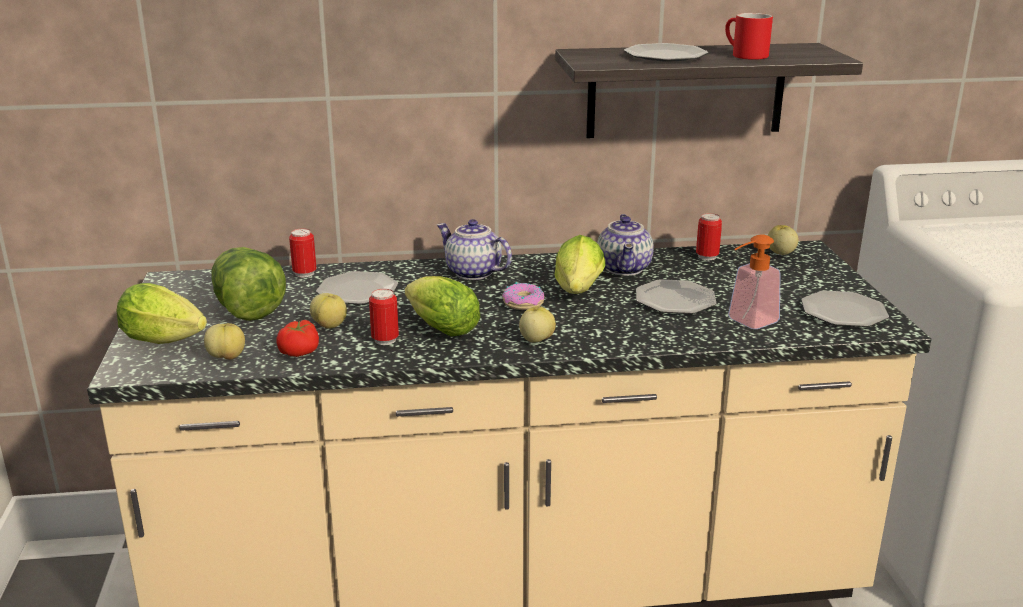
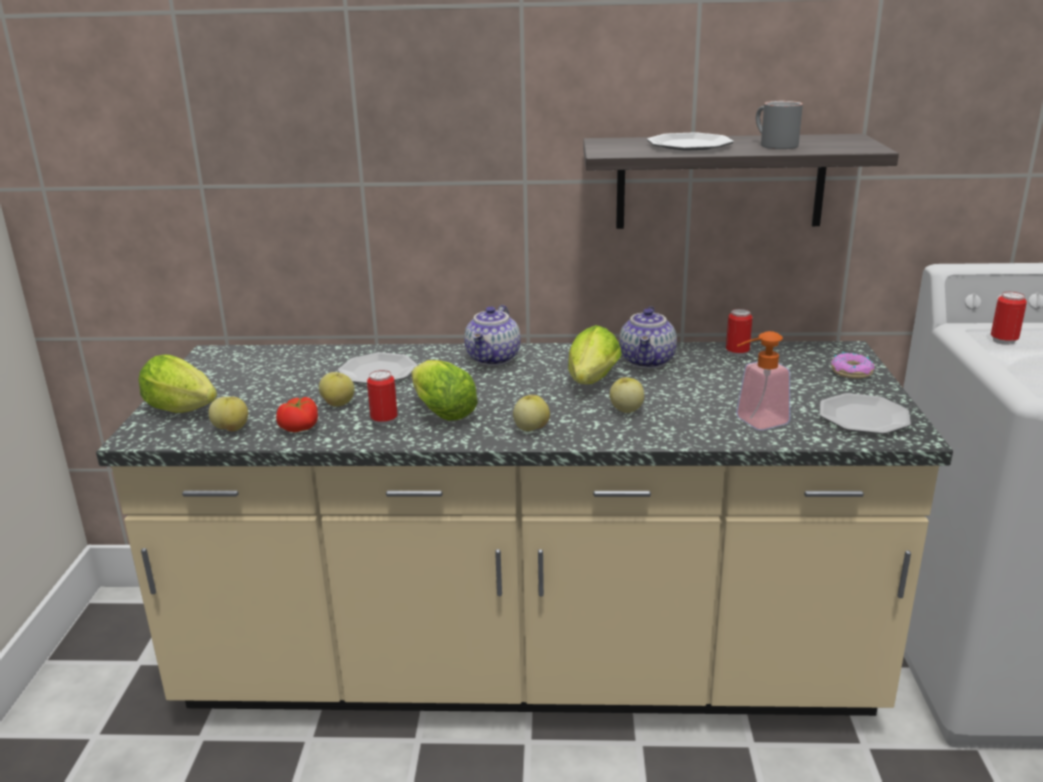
camera: 10 degrees right, 0 degrees up
lettuce [212,247,286,321] -> none
can [289,228,317,277] -> can moved to [991,292,1027,345]
teapot [437,219,512,280] -> teapot turned 120 degrees counterclockwise [464,305,521,366]
donut [502,282,544,310] -> donut moved to [831,352,875,379]
plate [636,279,716,314] -> none
red mug [725,13,773,60] -> grey mug [756,101,803,149]
apple [767,225,799,255] -> apple moved to [610,377,644,413]

